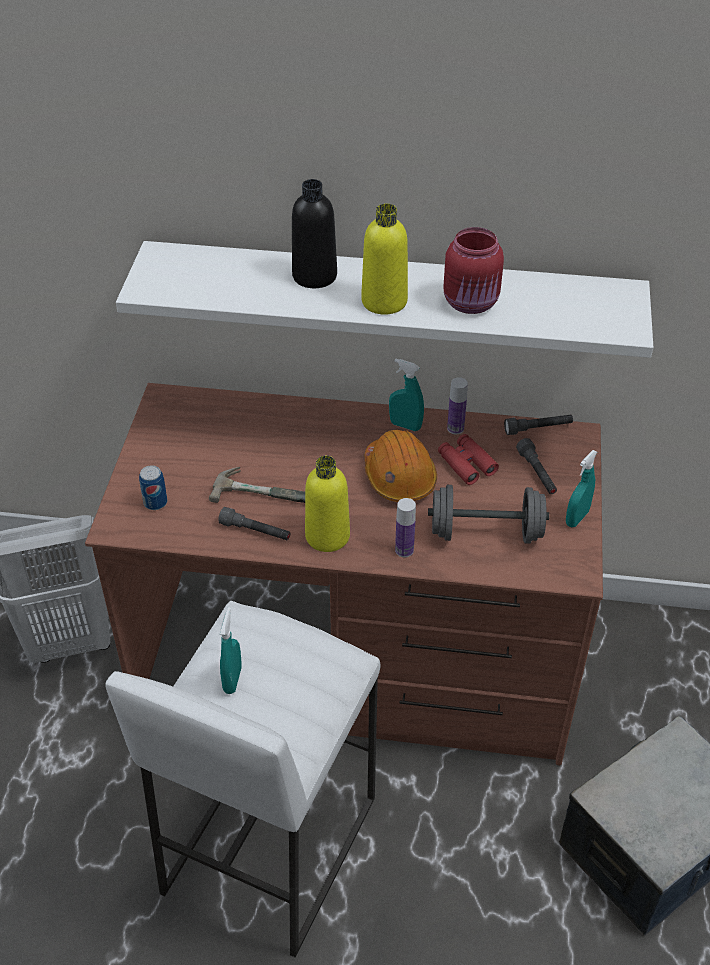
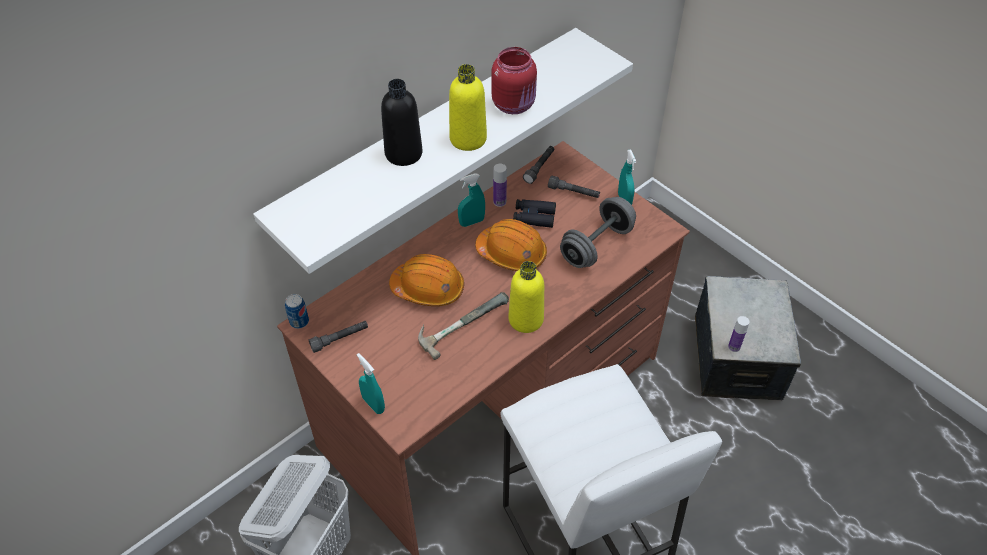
camera: 50 degrees left, 5 degrees up
can [139,465,167,510] -> can moved to [285,294,309,329]
grey flashlight [218,507,290,540] -> grey flashlight moved to [309,321,368,353]
turquoise spray bottle [220,607,242,694] -> turquoise spray bottle moved to [357,353,385,414]
bottle [395,498,416,557] -> bottle moved to [728,316,749,352]
red binoculars [438,434,499,485] -> black binoculars [513,199,556,228]
none -> orange hard hat [389,254,464,306]

